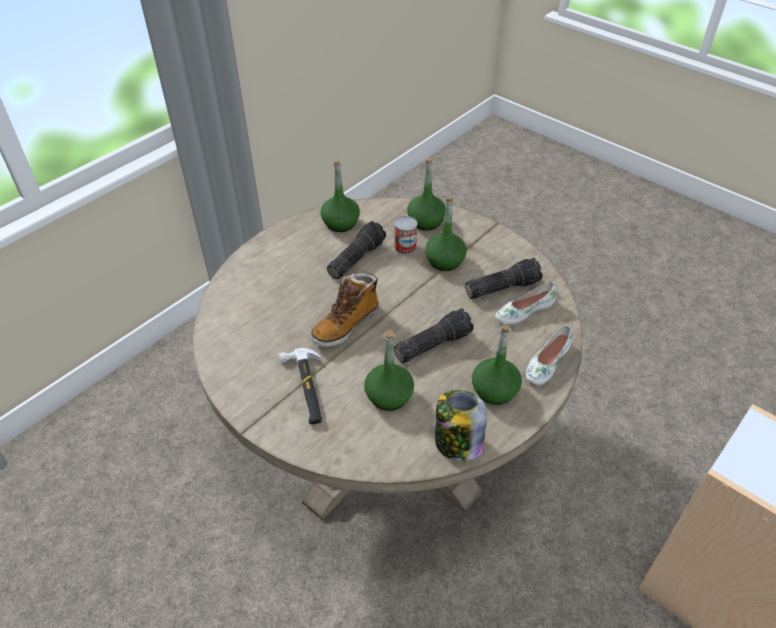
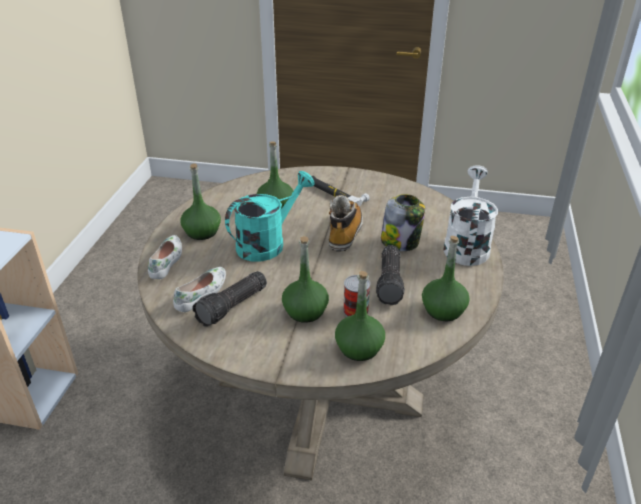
camera: 150 degrees right, 10 degrees down
flashlight [394,308,474,363] -> turquoise watering can [225,171,315,262]
jar [435,390,487,462] -> jar moved to [381,194,425,251]
none -> white watering can [443,165,498,266]

